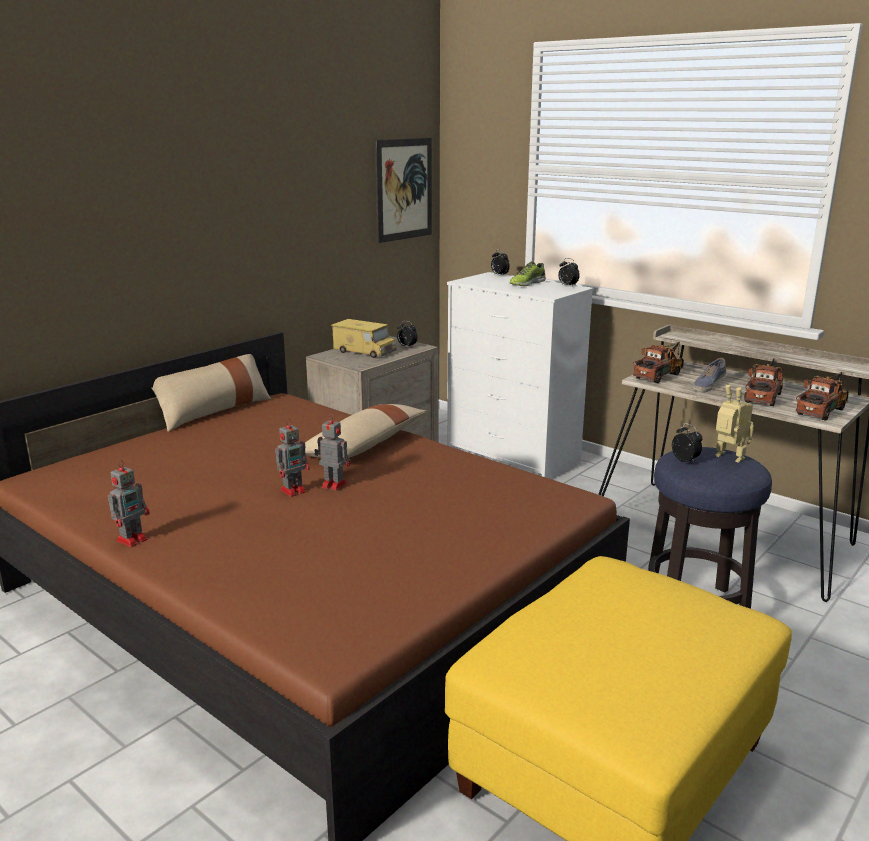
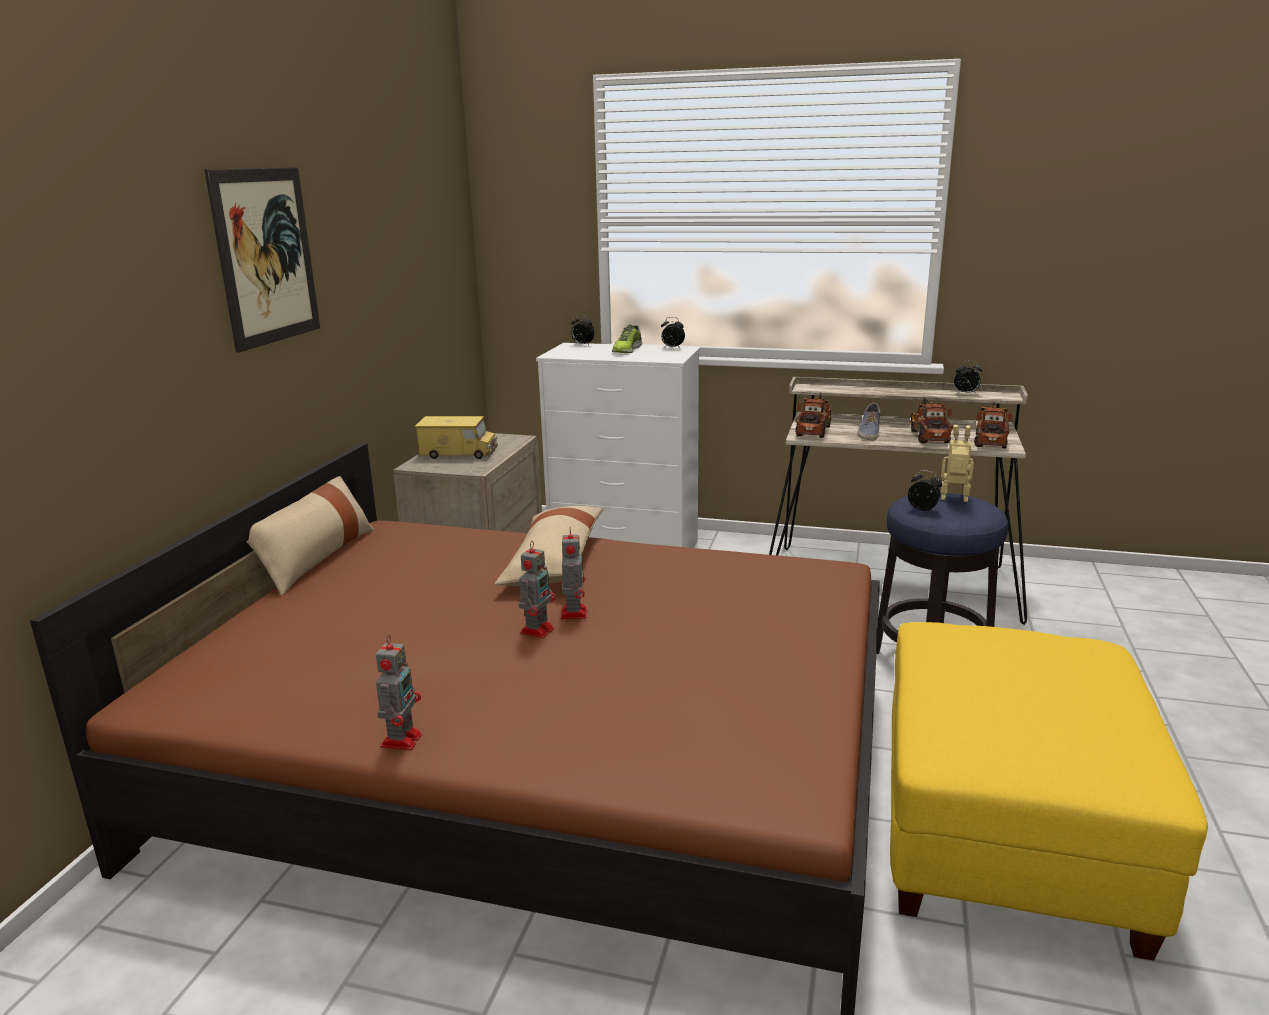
camera: 25 degrees left, 0 degrees up
toy robot [314,414,351,491] -> toy robot turned 90 degrees clockwise [561,528,587,619]
picture [375,138,432,243] -> picture moved to [204,167,320,353]
alarm clock [397,321,418,348] -> alarm clock moved to [954,361,982,394]

